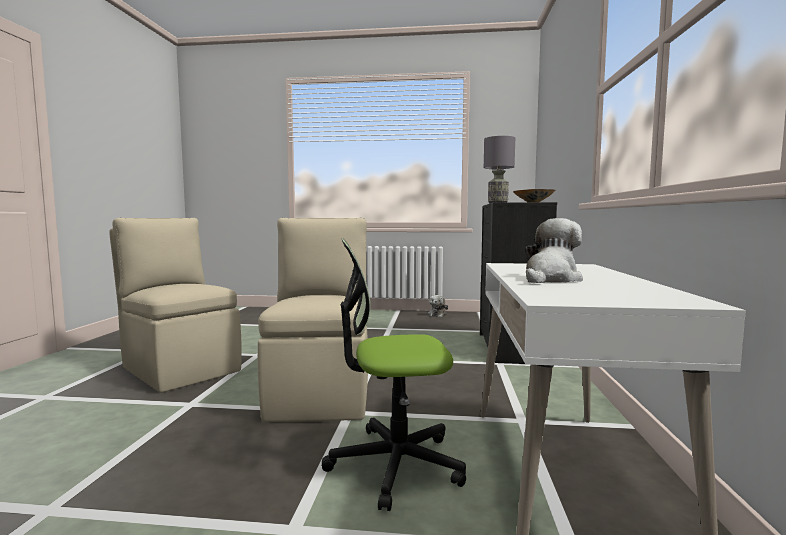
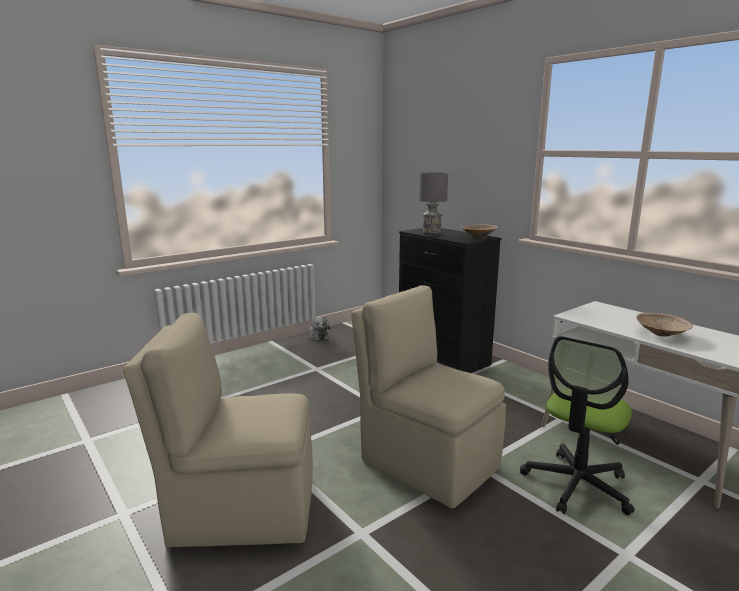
camera: 45 degrees left, 10 degrees up
plush toy [525,218,583,283] -> beige bowl [636,313,693,337]

